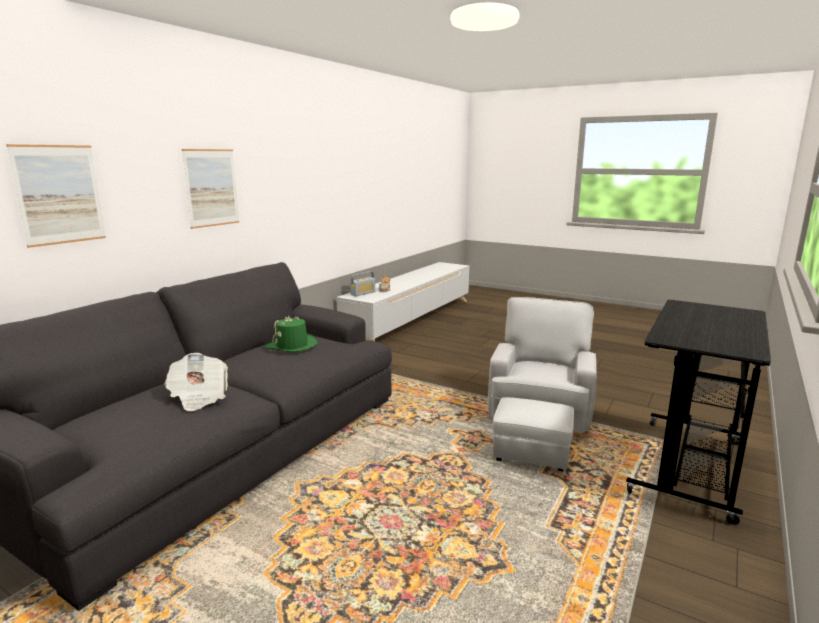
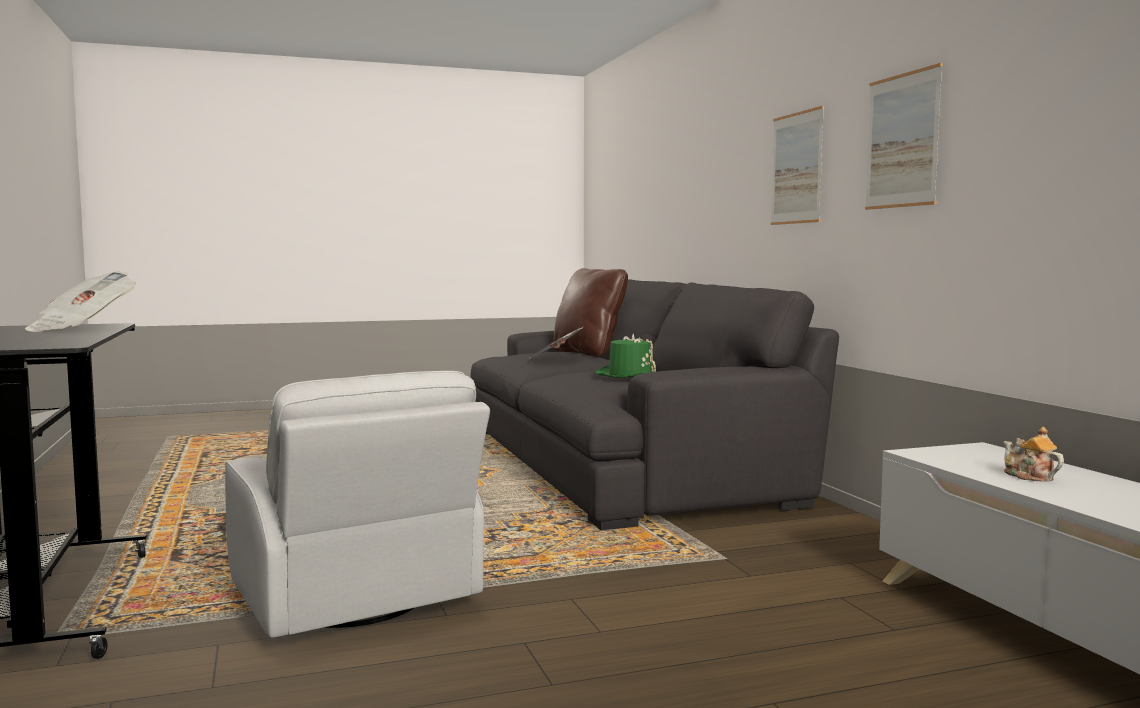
camera: 130 degrees right, 10 degrees down
picture [6,144,106,248] -> picture moved to [865,63,943,210]
radio [350,271,375,296] -> none
none -> newspaper [25,272,136,332]
none -> brown pillow [553,268,628,357]

